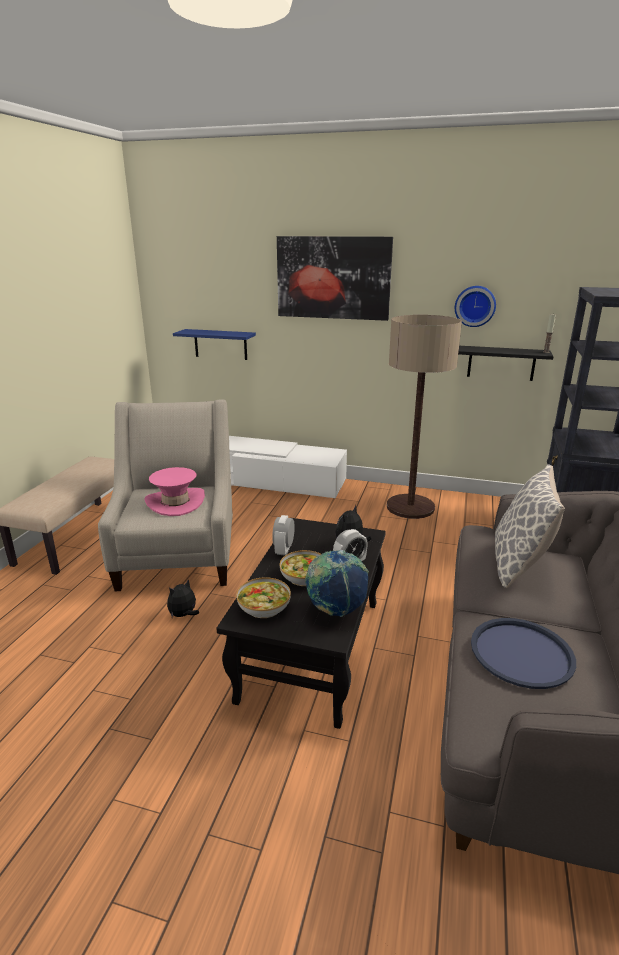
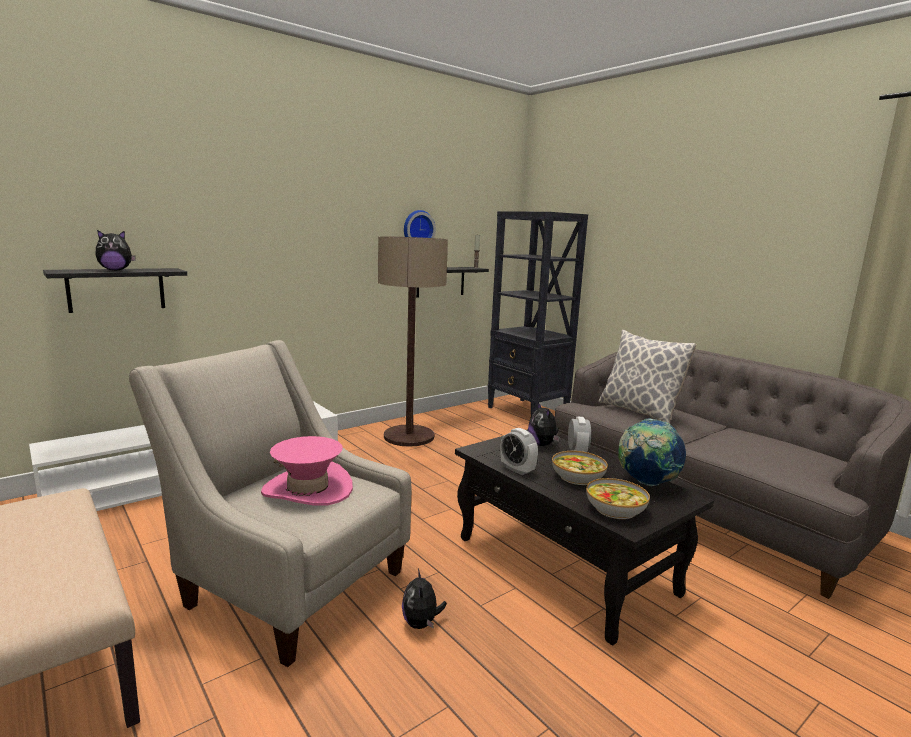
camera: 55 degrees left, 10 degrees down
blue shelf [173,329,256,360] -> black shelf [43,268,187,313]
picture [277,236,393,321] -> none
blue tray [471,618,576,689] -> none
none -> plush toy [95,230,136,271]

